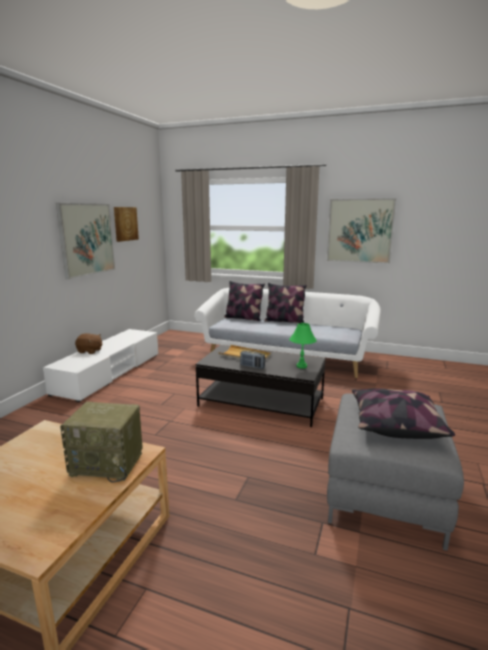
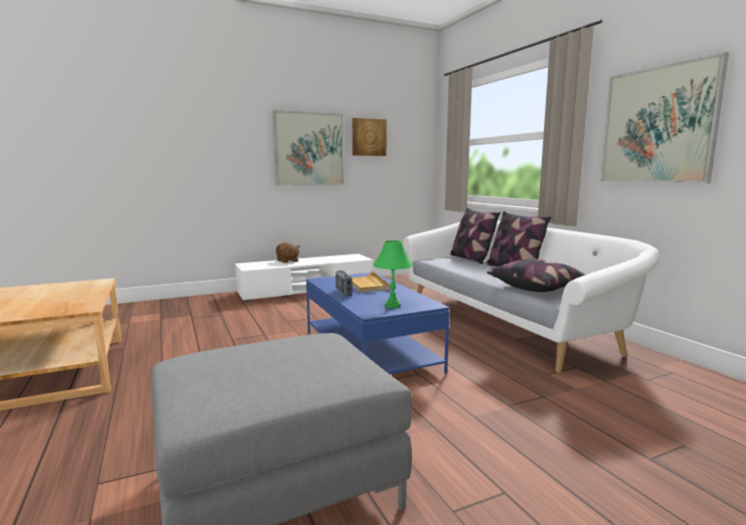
camera: 45 degrees right, 5 degrees down
radio [60,402,143,483] -> none
black coffee table [196,345,325,427] -> blue coffee table [306,273,450,374]
pillow [352,388,455,439] -> pillow moved to [487,259,585,292]

